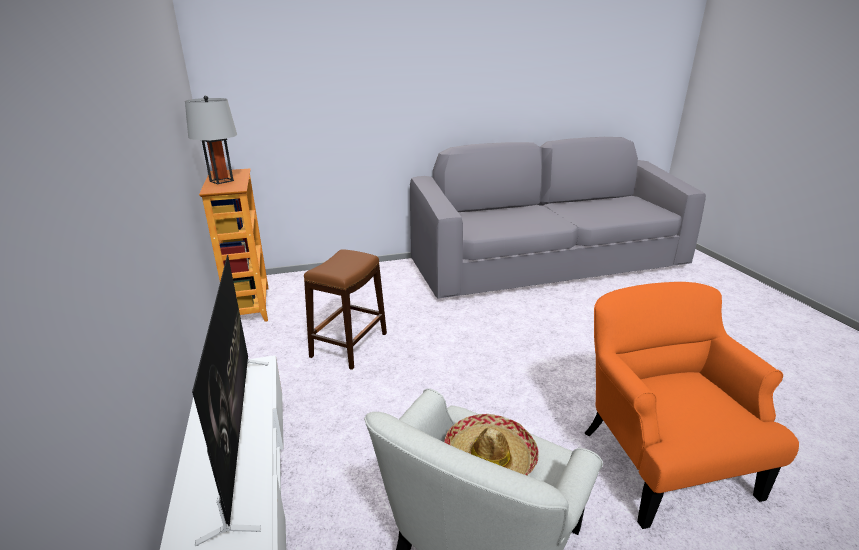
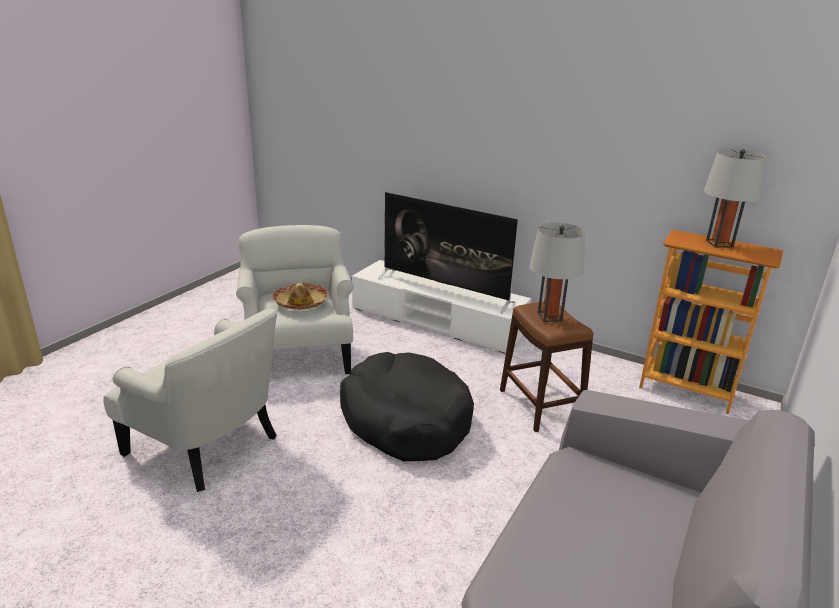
camera: 135 degrees right, 0 degrees up
orange armchair [584,282,799,529] -> white armchair [103,309,277,492]
none -> black dog bed [340,352,474,461]
none -> grey table lamp [529,223,585,322]

